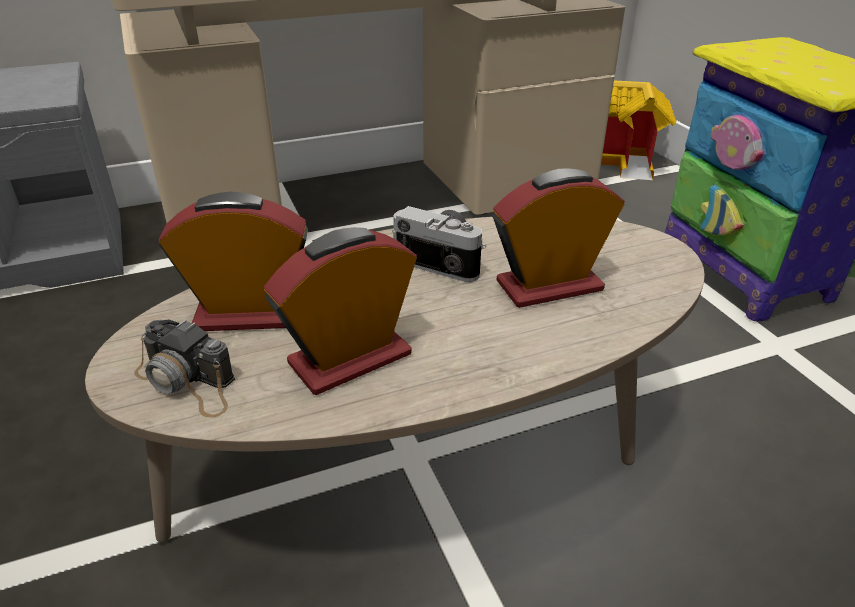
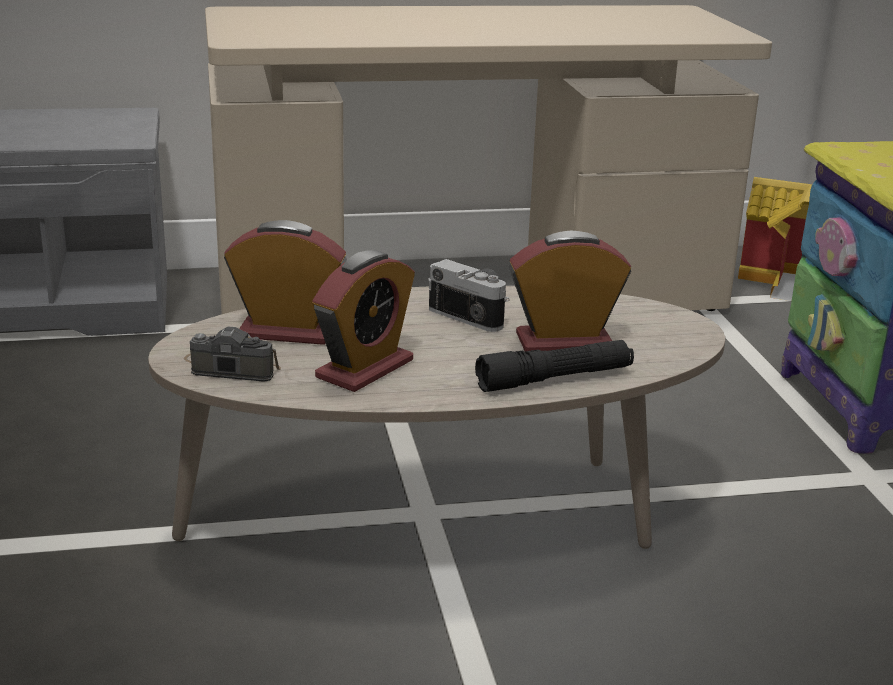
camera: 10 degrees right, 10 degrees down
camera [134,319,235,418] -> camera turned 150 degrees clockwise [184,327,281,382]
alarm clock [264,227,417,395] -> alarm clock turned 150 degrees clockwise [312,250,415,392]
none -> black flashlight [475,340,634,392]

